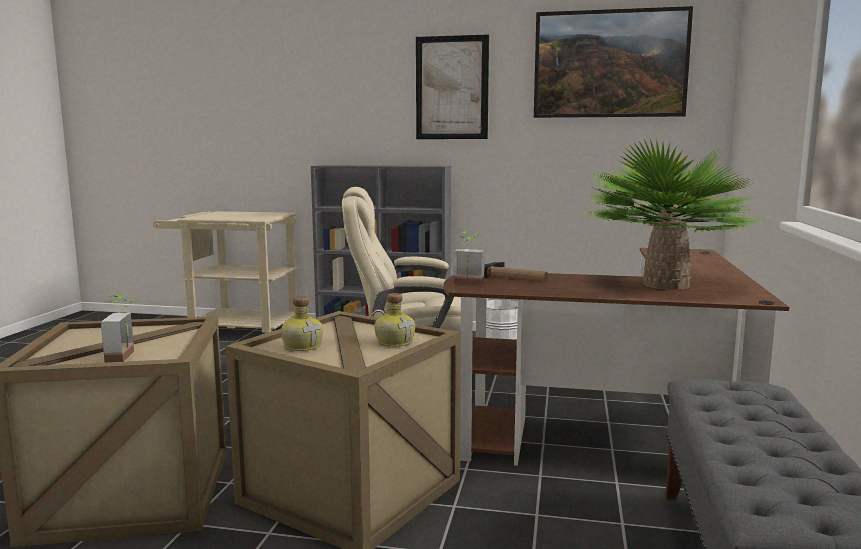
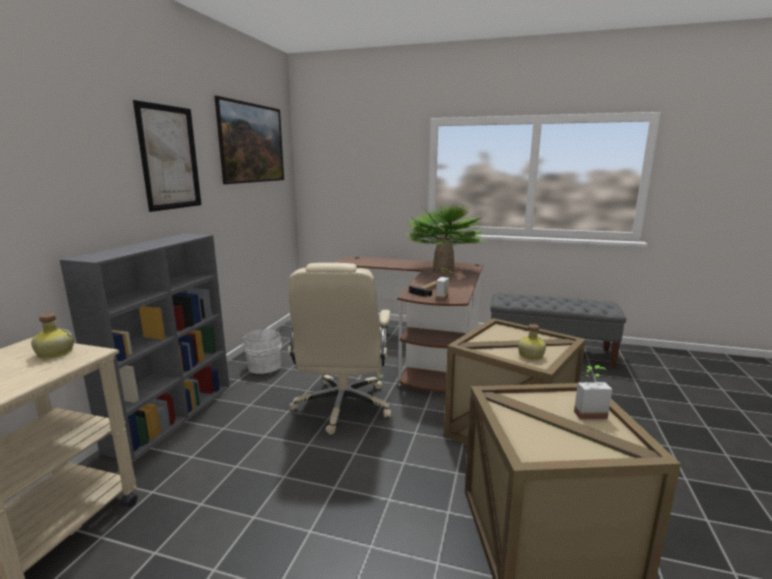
camera: 85 degrees left, 5 degrees up
bottle [374,293,415,347] -> bottle moved to [31,313,74,359]

